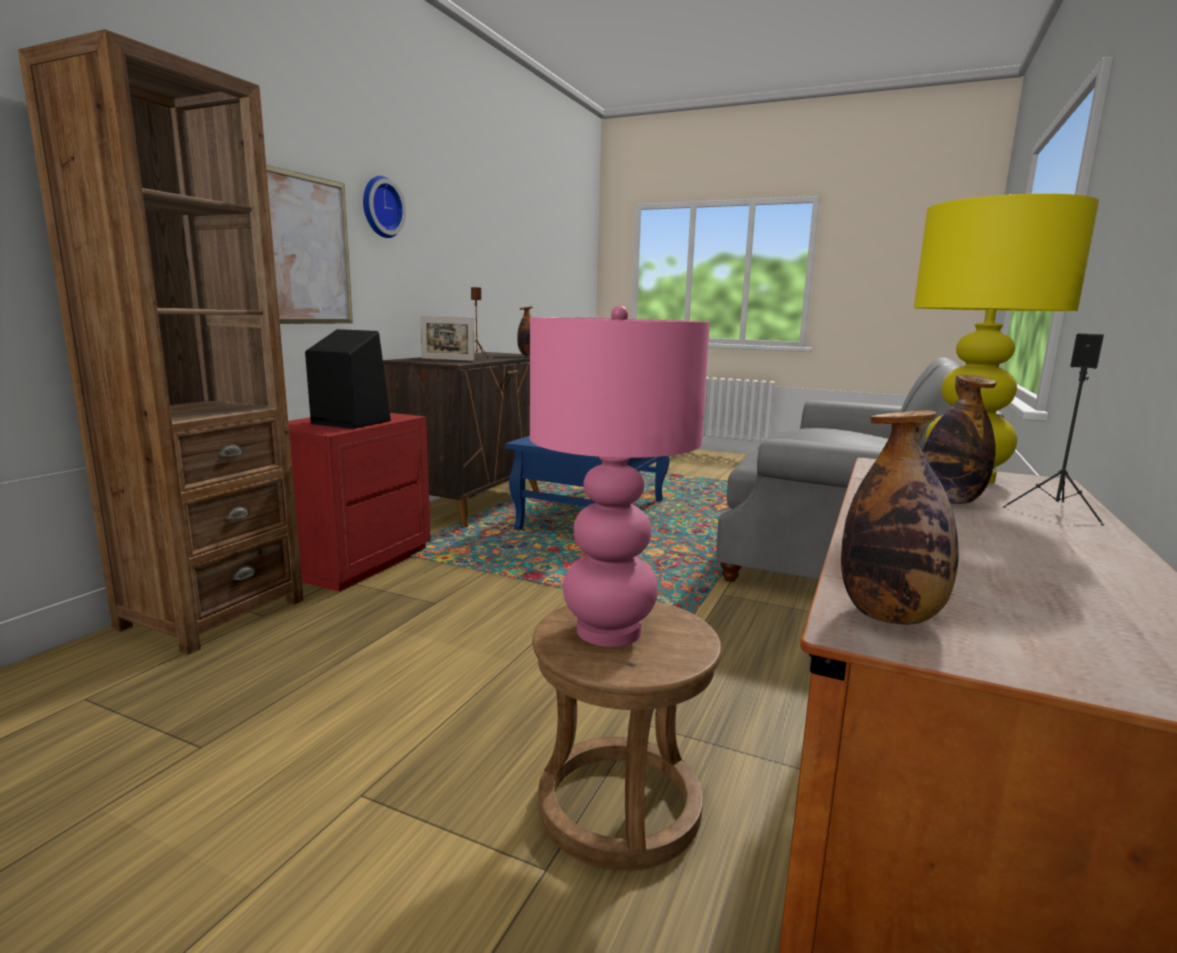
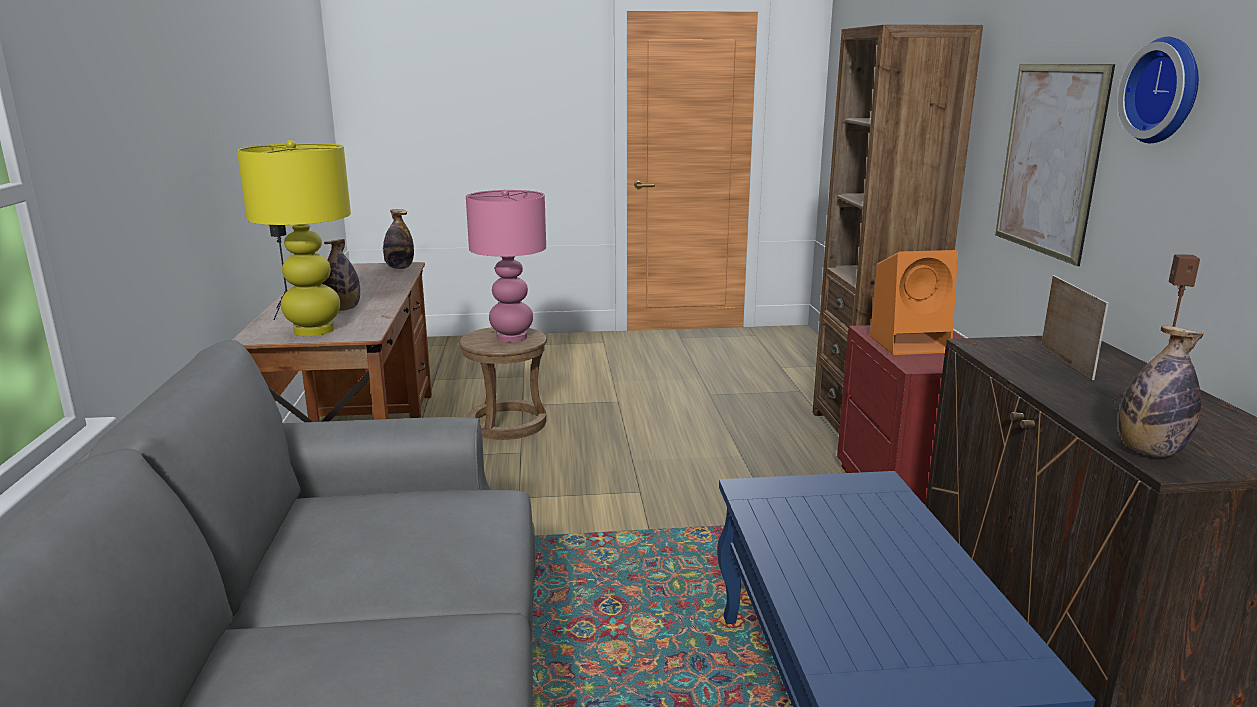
camera: 150 degrees right, 5 degrees up
black speaker [305,329,391,429] -> orange speaker [870,250,958,355]
picture frame [420,316,475,361] -> picture frame turned 105 degrees clockwise [1041,275,1109,380]

